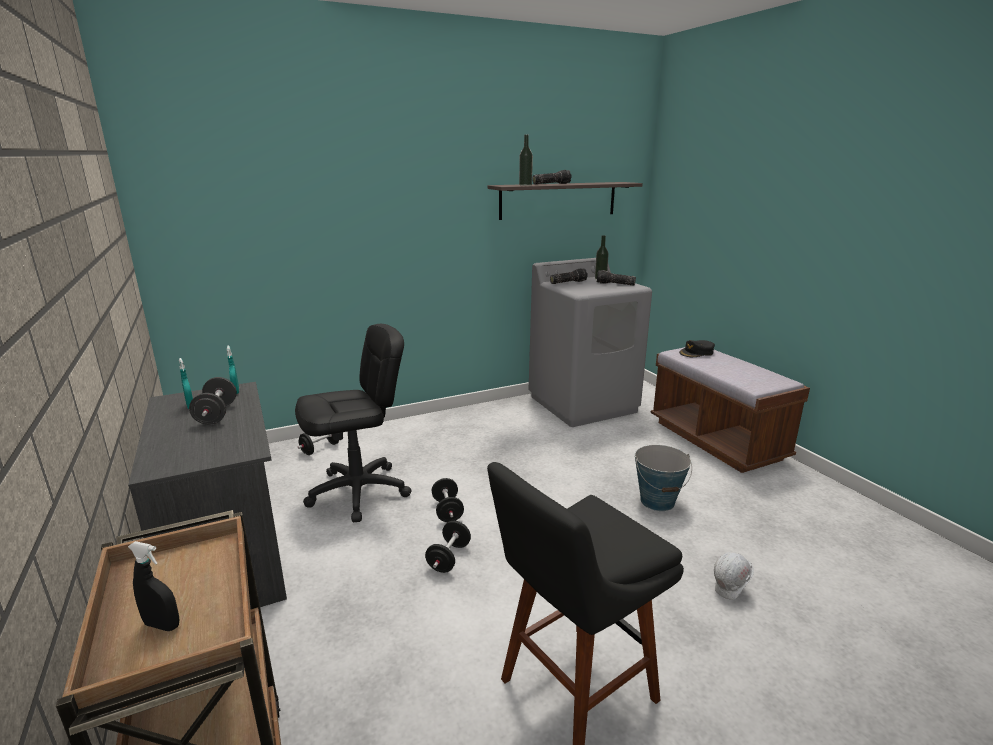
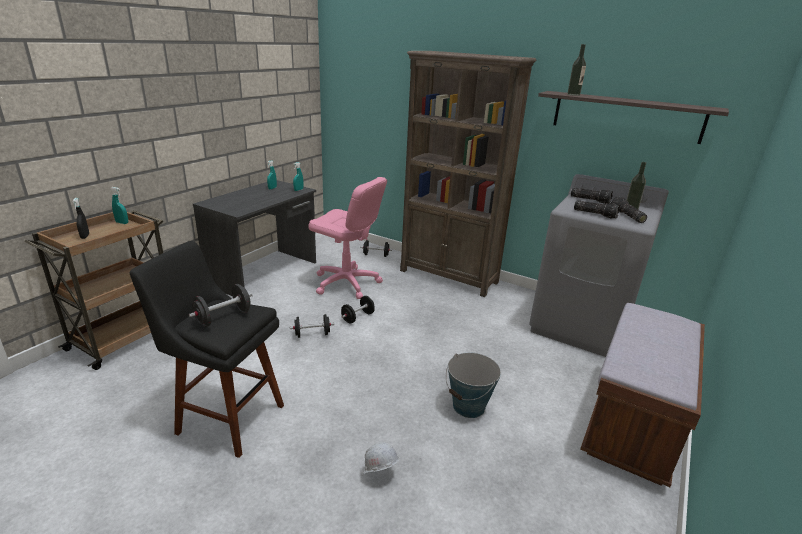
camera: 55 degrees right, 5 degrees up
black dumbbell [189,377,237,425] -> black dumbbell moved to [189,284,253,327]
black office chair [295,324,412,522] -> pink office chair [308,177,387,299]
flashlight [532,170,572,185] -> flashlight moved to [574,200,620,219]
black cap [679,340,715,357] -> none
none -> turquoise spray bottle [110,187,128,224]
none -> brown bookcase [400,51,536,297]

